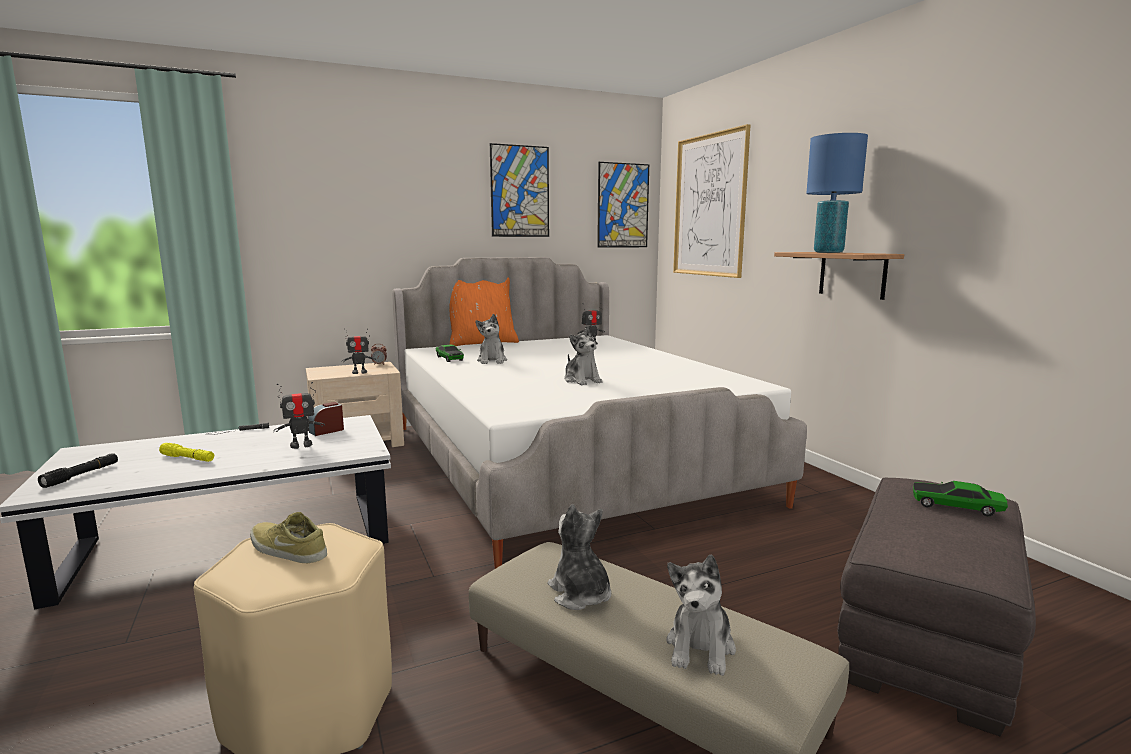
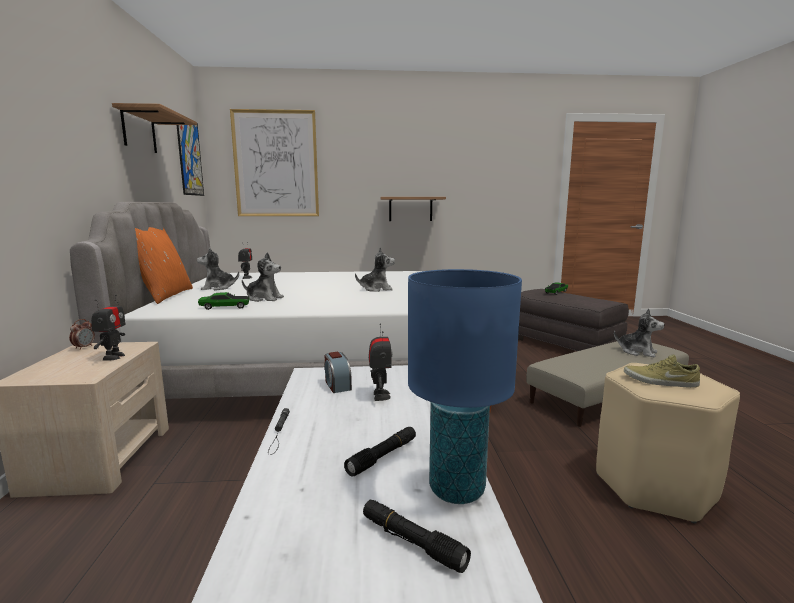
camera: 70 degrees left, 0 degrees up
yellow flashlight [159,443,214,462] -> black flashlight [344,427,416,476]
beige shoe [250,512,327,563] -> beige shoe turned 60 degrees clockwise [624,355,700,388]
picture [490,143,549,237] -> shelf [112,103,197,153]
plush toy [548,504,611,610] -> plush toy moved to [197,247,239,290]
blue table lamp [806,133,868,253] -> blue table lamp moved to [408,269,522,504]

